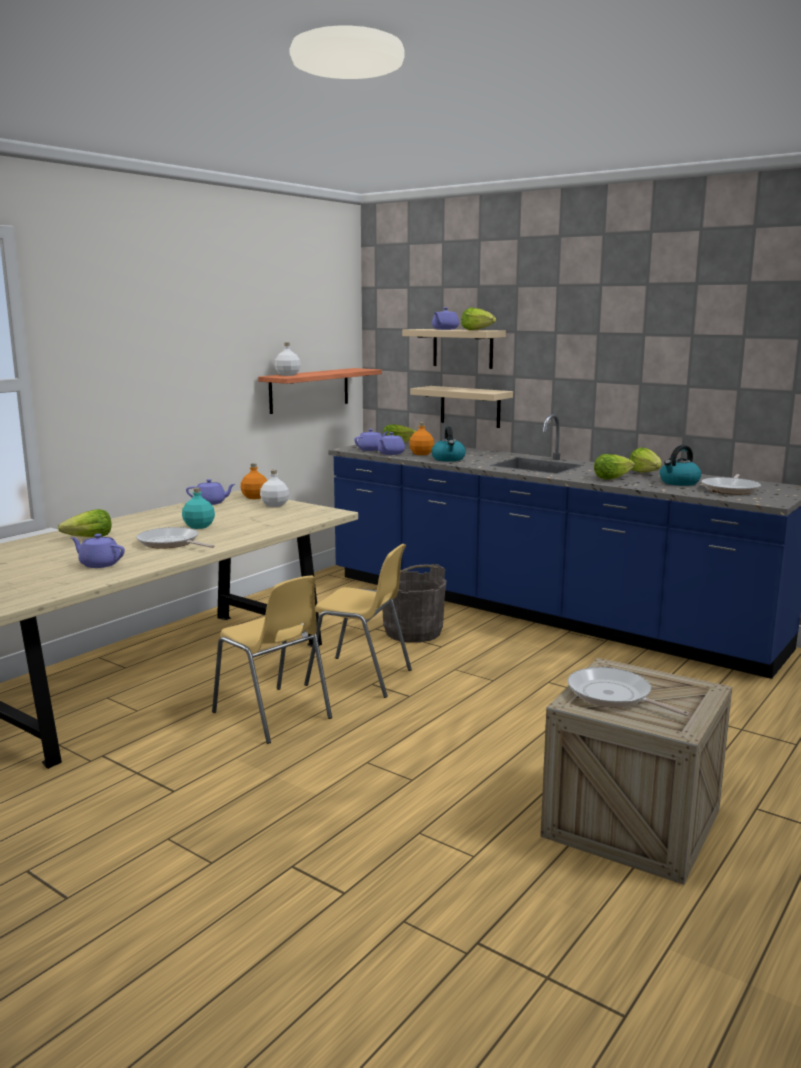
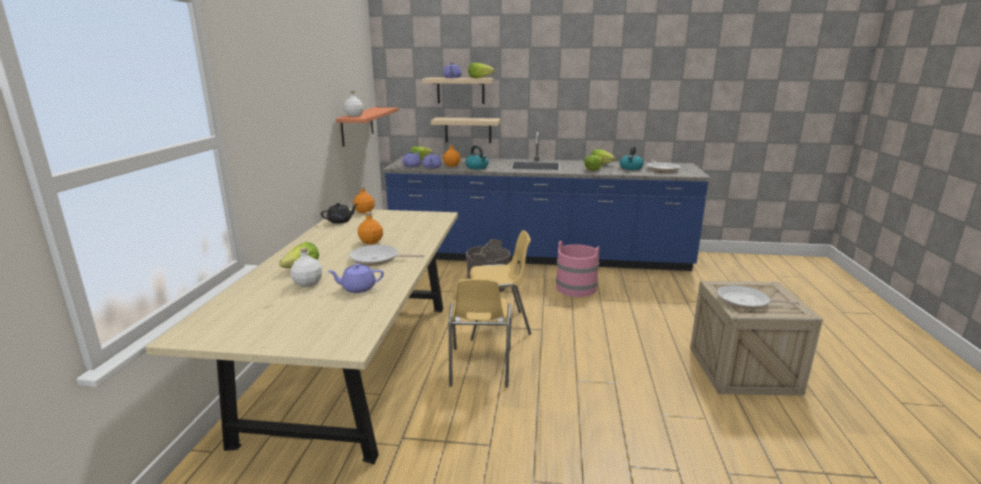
camera: 30 degrees left, 5 degrees up
turquoise bottle [182,488,215,529] -> orange bottle [358,212,383,244]
purple teapot [186,479,235,505] -> black teapot [321,203,358,224]
yellow chair [212,576,332,744] -> yellow chair turned 75 degrees clockwise [449,279,511,388]
white bottle [260,470,289,507] -> white bottle moved to [291,247,322,287]
none -> pink bucket [556,241,600,297]

